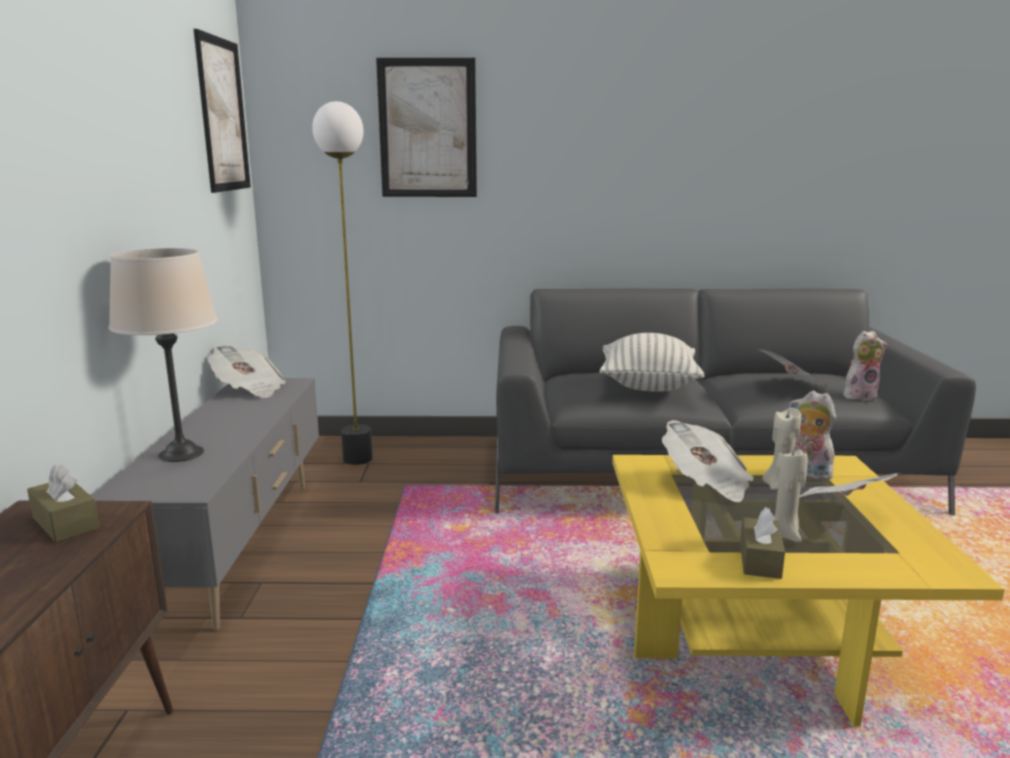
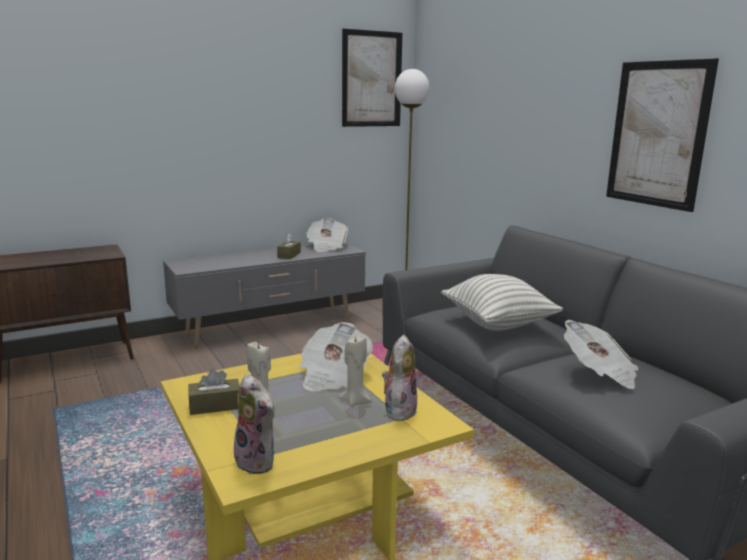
camera: 60 degrees right, 0 degrees up
brown tissue box [27,463,99,542] -> brown tissue box moved to [277,233,301,259]
beige table lamp [109,248,217,462] -> none
picture [376,58,477,197] -> picture moved to [606,58,719,212]
newspaper [799,472,902,497] -> none
plush toy [843,331,887,401] -> plush toy moved to [234,374,275,475]

